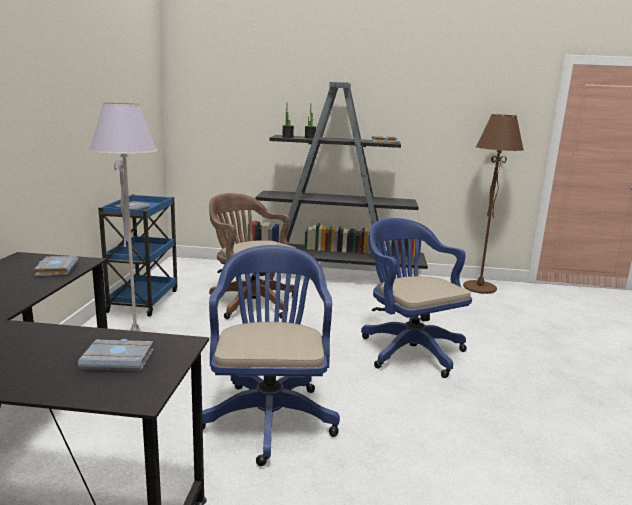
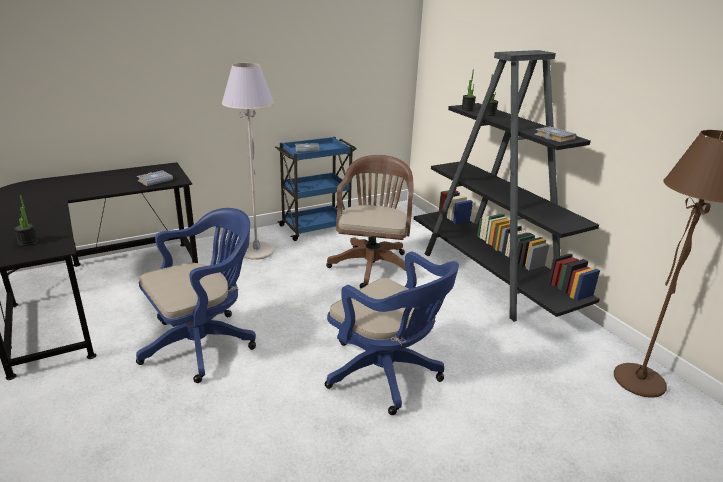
camera: 55 degrees right, 10 degrees up
grey book [78,339,154,371] -> potted plant [14,195,38,246]
blue office chair [361,218,472,378] -> blue office chair turned 105 degrees clockwise [325,251,459,415]

